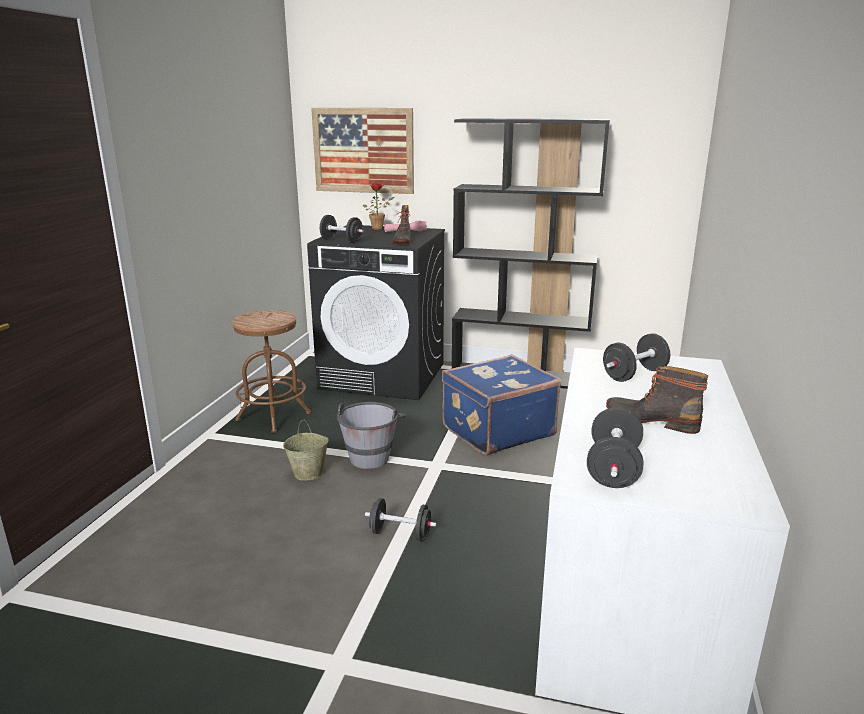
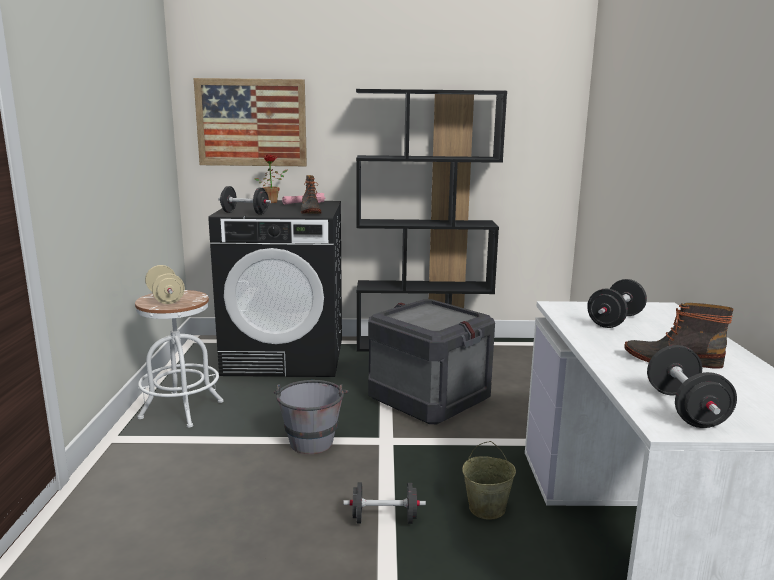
camera: 15 degrees left, 5 degrees down
brown stool [232,310,311,433] -> white stool [135,290,224,428]
beige bucket [283,419,329,481] -> beige bucket moved to [462,441,516,520]
blue suitcase [442,354,562,456] -> crate [368,299,495,424]
none -> beige dumbbell [145,265,185,304]

